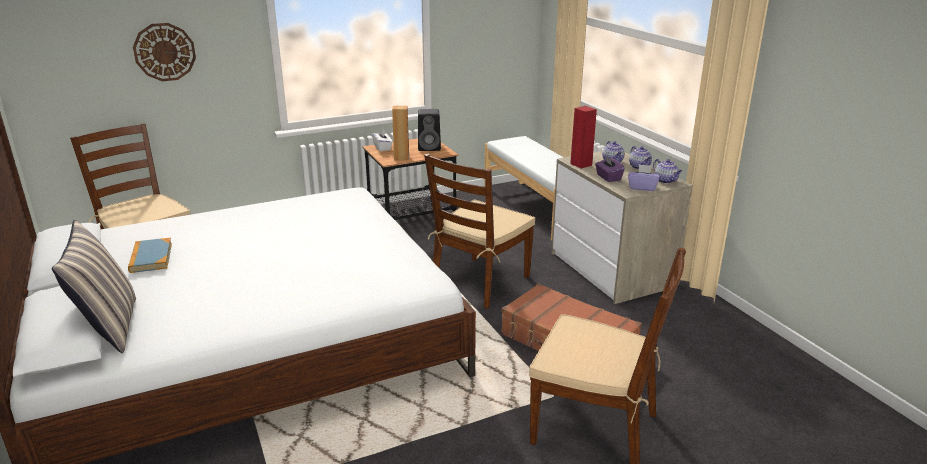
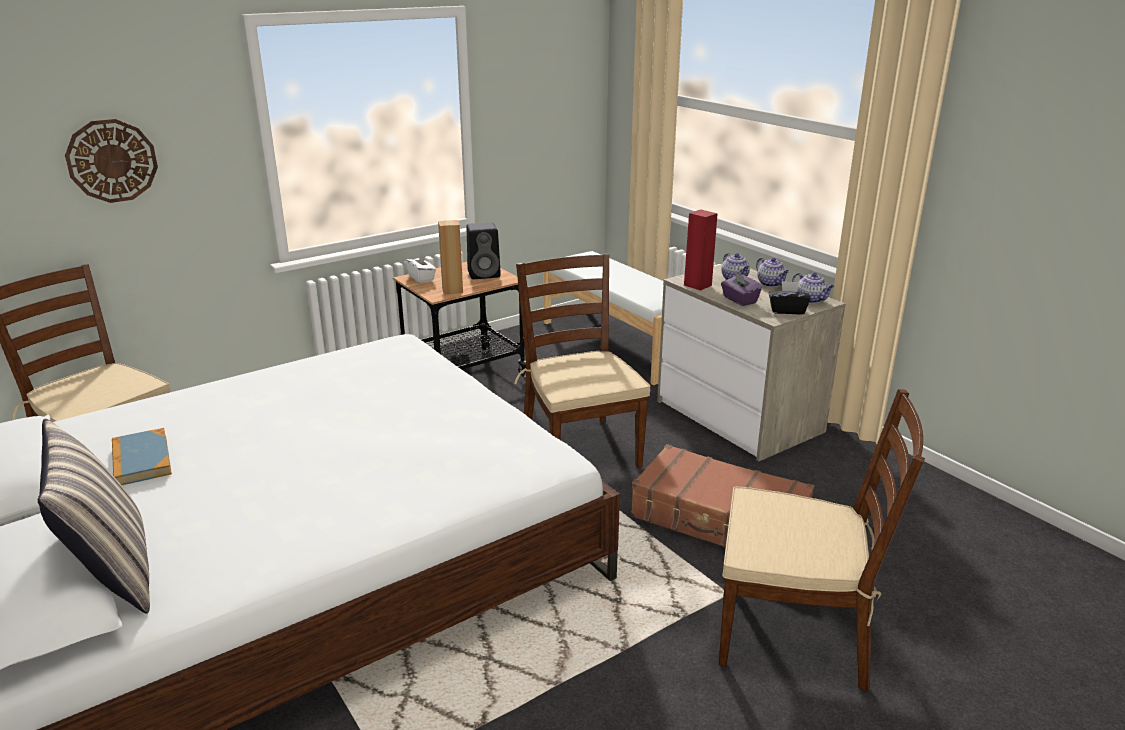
camera: 10 degrees left, 0 degrees up
brown chair [424,154,535,309] -> brown chair turned 135 degrees clockwise [515,254,650,468]
purple tissue box [628,164,659,191] -> black tissue box [769,281,811,314]

